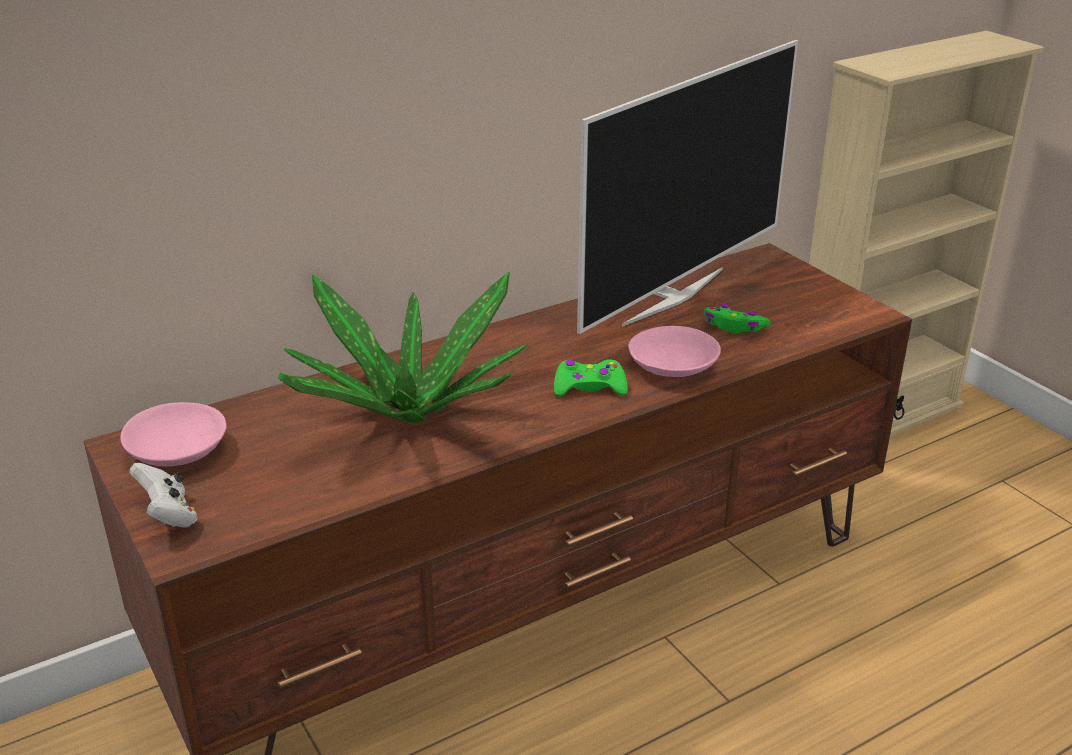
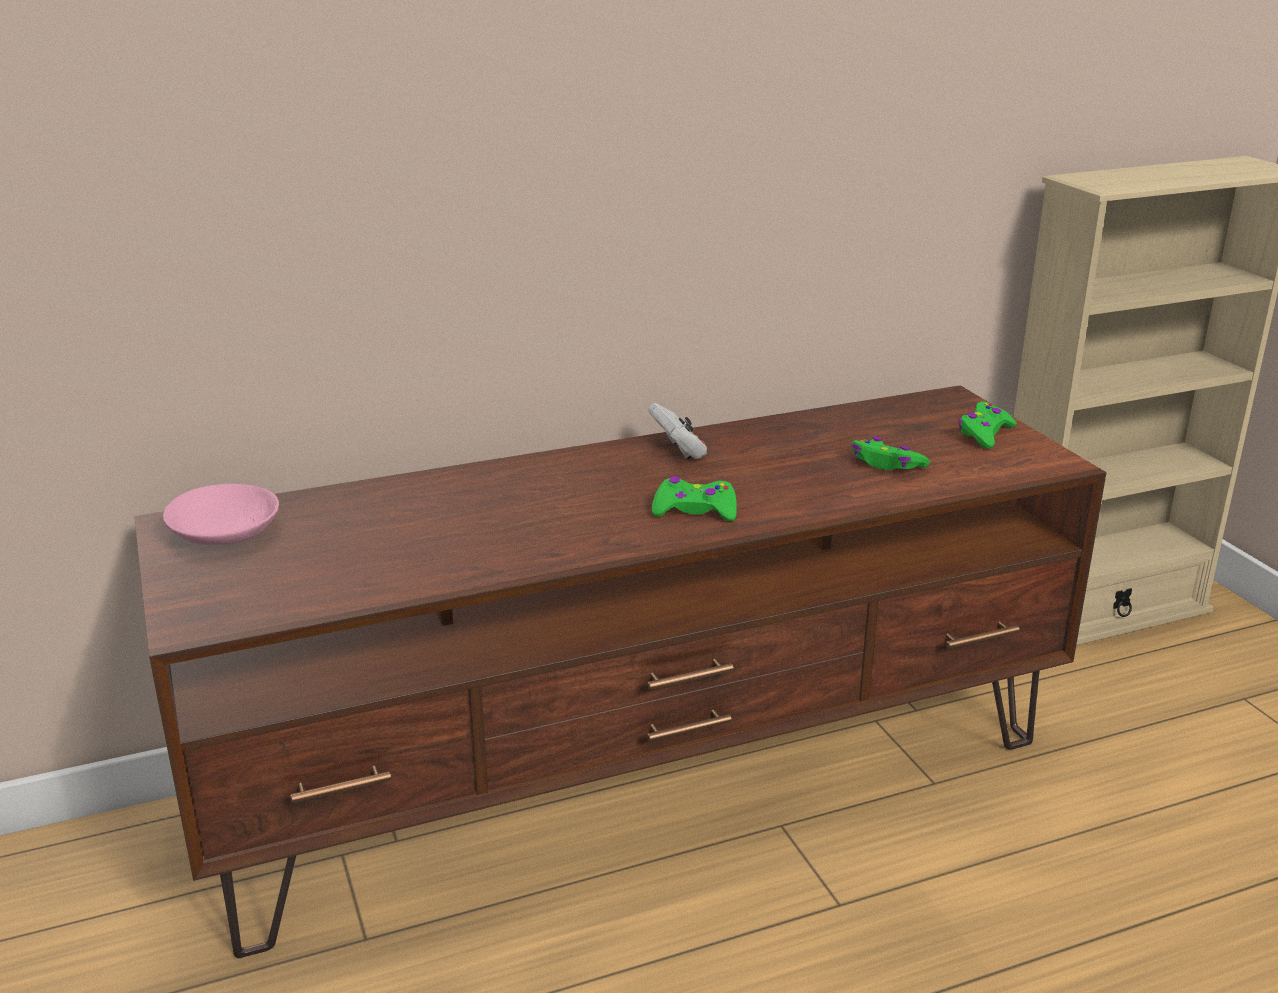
camera: 10 degrees right, 5 degrees down
white game controller [129,463,197,528] -> white game controller moved to [648,403,707,459]
potted plant [278,272,527,423] -> none
television [577,40,798,334] -> none
pink bowl [628,326,721,377] -> none
none -> green game controller [958,401,1017,449]

